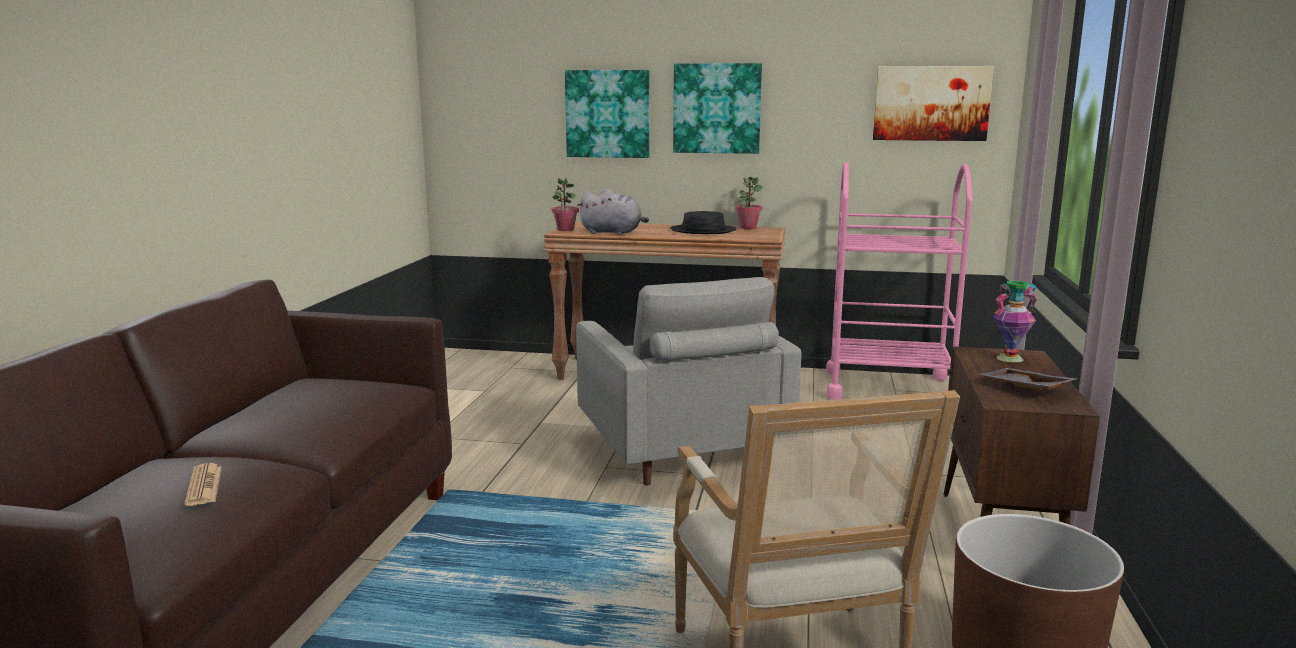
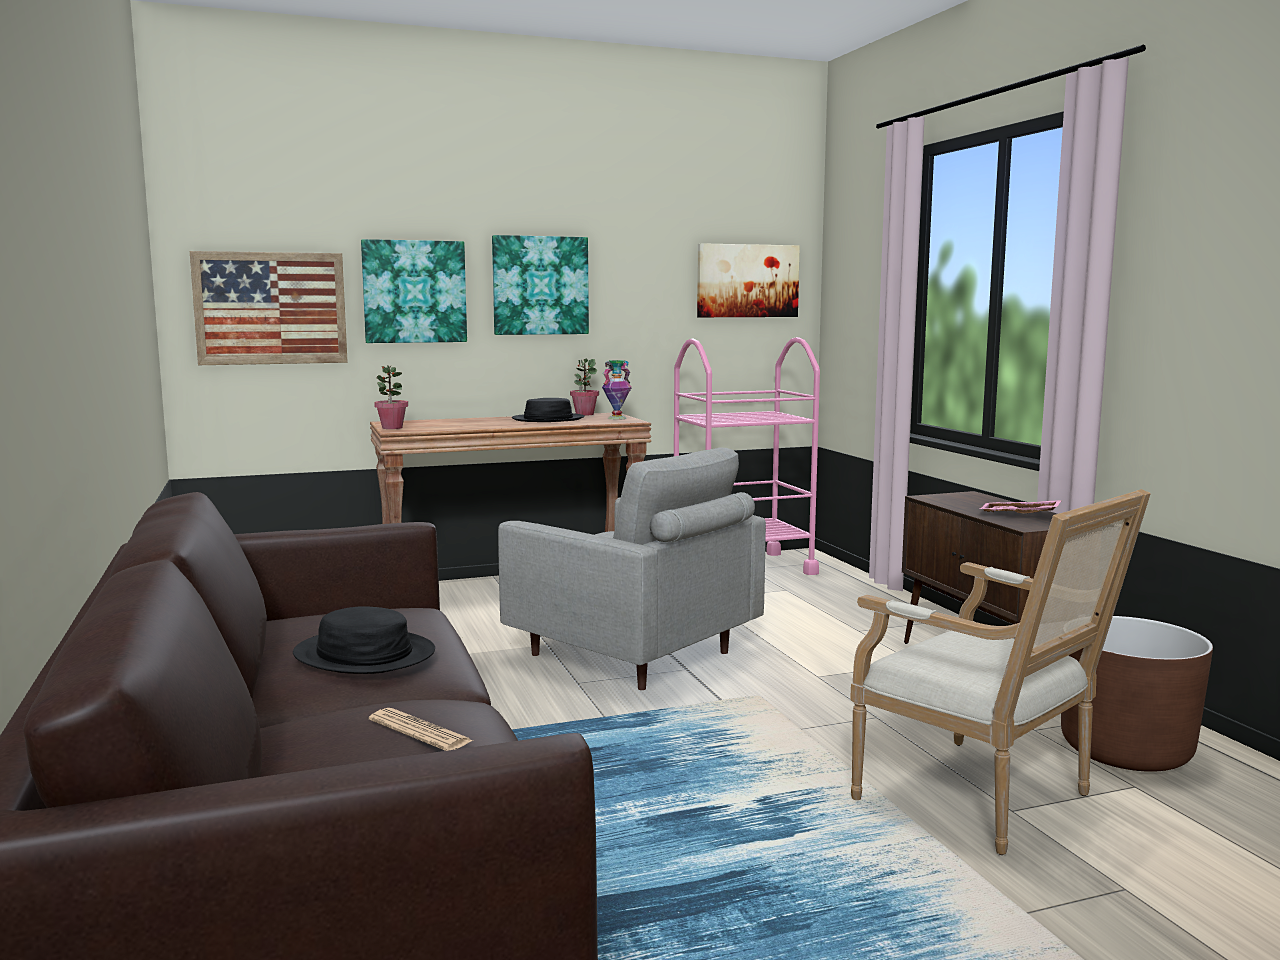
camera: 30 degrees left, 5 degrees down
grey plush toy [577,189,649,235] -> none
grey tray [980,368,1076,389] -> pink tray [980,500,1062,513]
vase [993,281,1038,363] -> vase moved to [602,360,632,420]
none -> picture [190,251,348,365]
none -> black hat [293,606,435,674]

